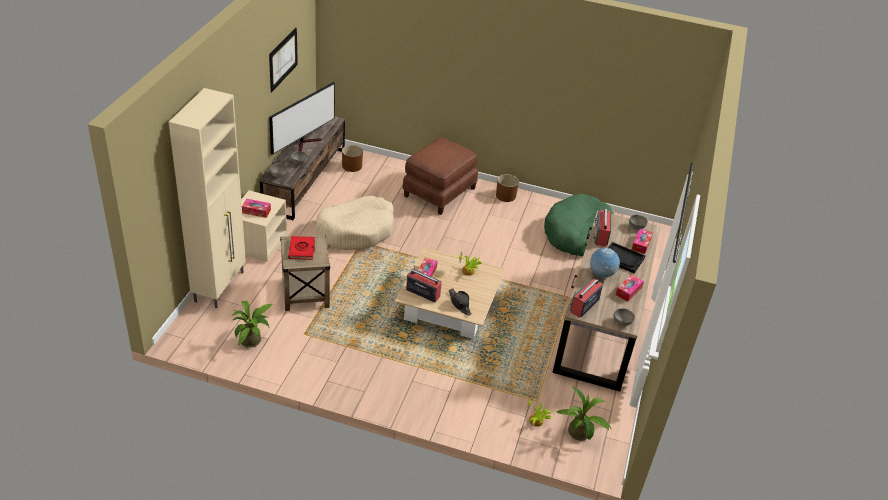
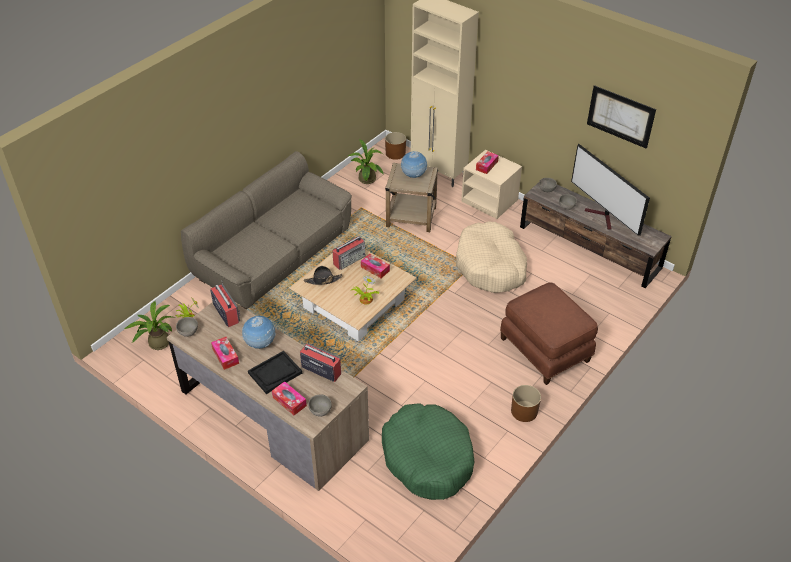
camera: 115 degrees right, 5 degrees up
red book [288,236,315,260] -> globe [401,151,427,178]
brown planter [342,145,363,172] -> brown planter moved to [385,132,406,160]
none -> sofa [181,151,352,309]

